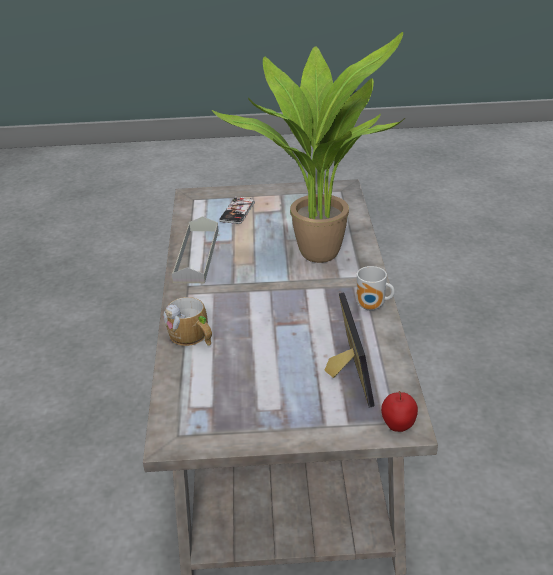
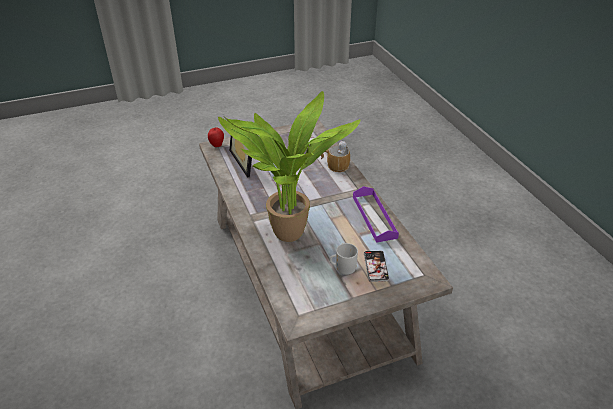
camera: 160 degrees right, 5 degrees up
grey tray [172,216,219,283] -> purple tray [353,186,399,243]
mug [357,266,395,311] -> mug moved to [329,243,358,275]

